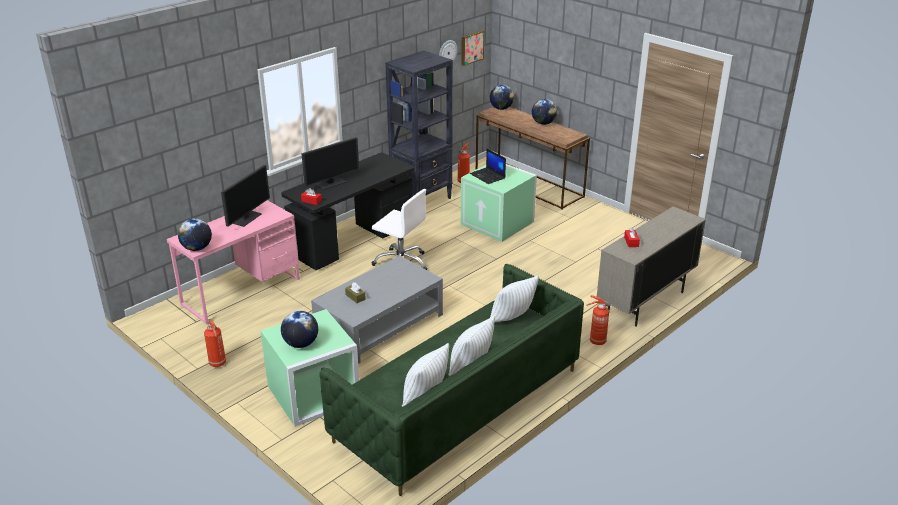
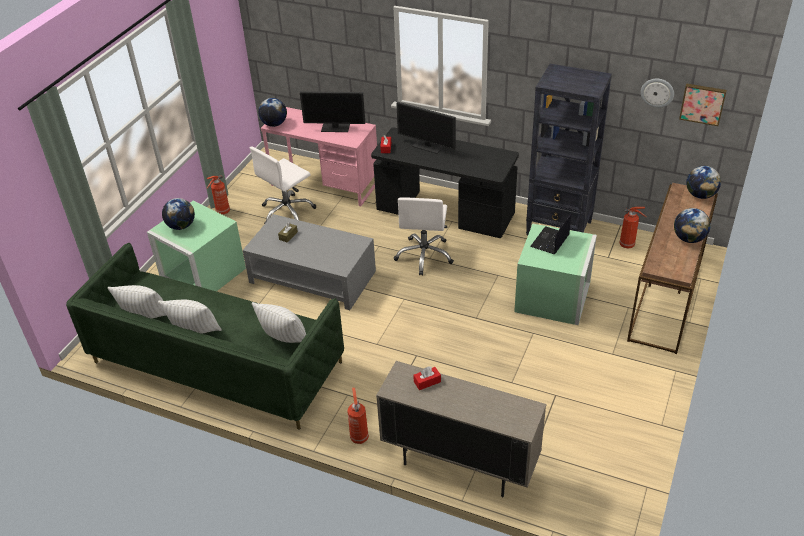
camera: 70 degrees right, 10 degrees up
none -> white office chair [250,146,316,224]

